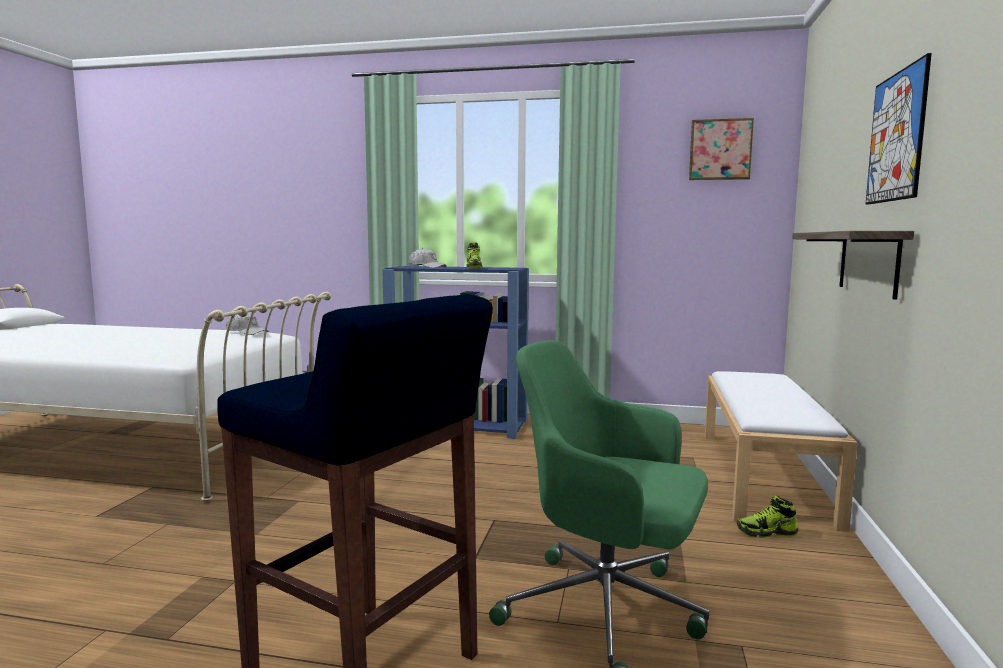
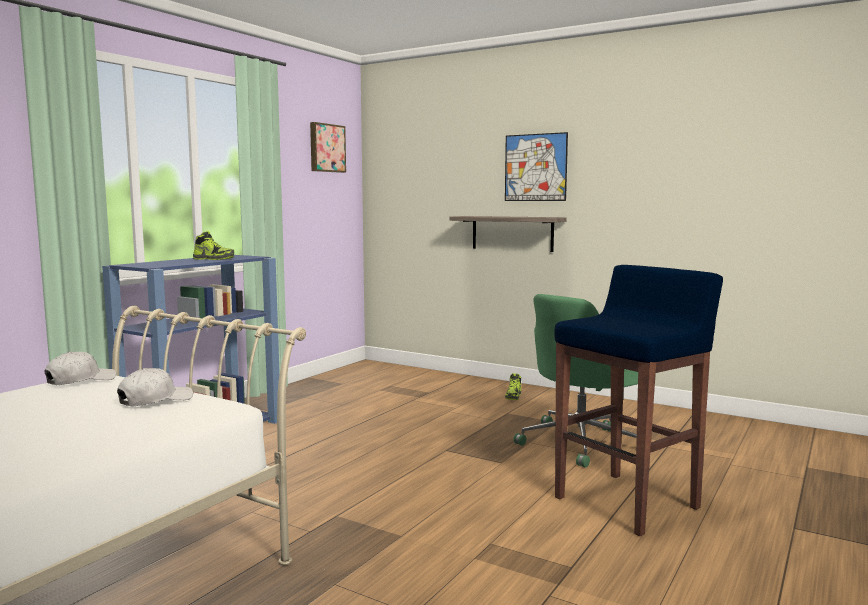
camera: 70 degrees left, 0 degrees up
white cap [409,248,447,268] -> white cap moved to [117,368,193,406]
white bench [705,371,858,532] -> none

